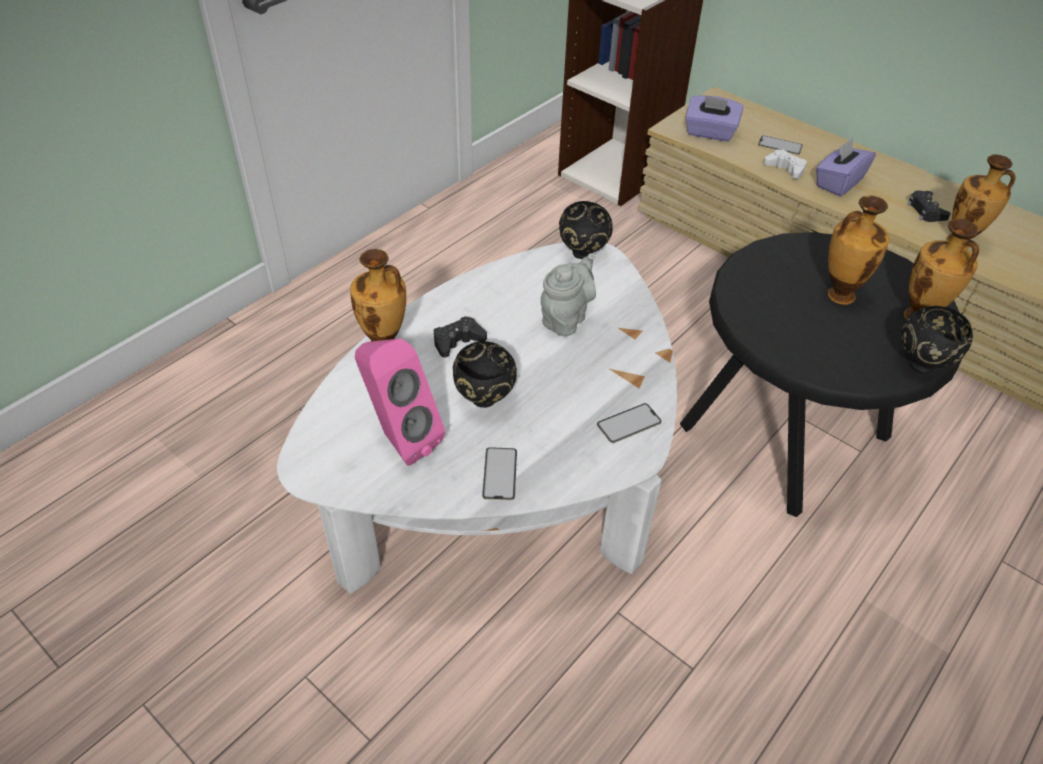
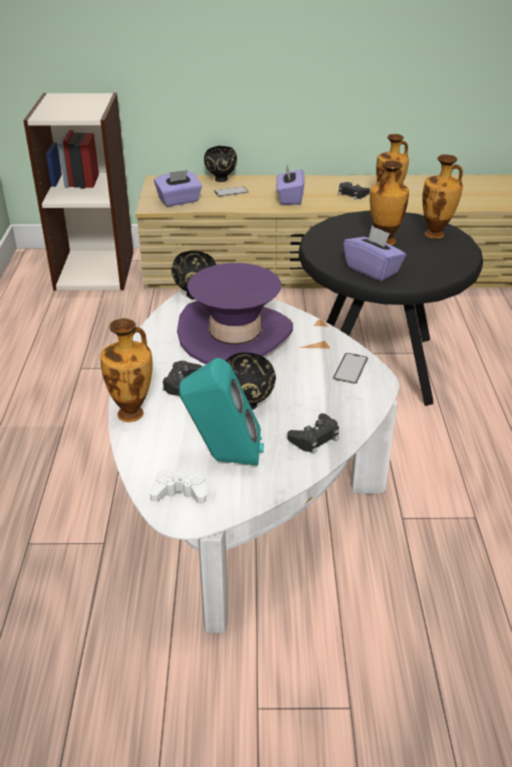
camera: 40 degrees left, 10 degrees down
pink speaker [355,339,445,466] -> turquoise speaker [179,358,264,466]
phone [482,447,517,501] -> black game controller [287,413,339,454]
grey teapot [541,253,596,336] -> purple hat [177,263,293,364]
white game controller [764,149,807,179] -> white game controller moved to [150,470,206,504]
black bowl [902,306,973,374] -> black bowl moved to [204,146,237,182]
none -> purple tissue box [344,226,406,281]

